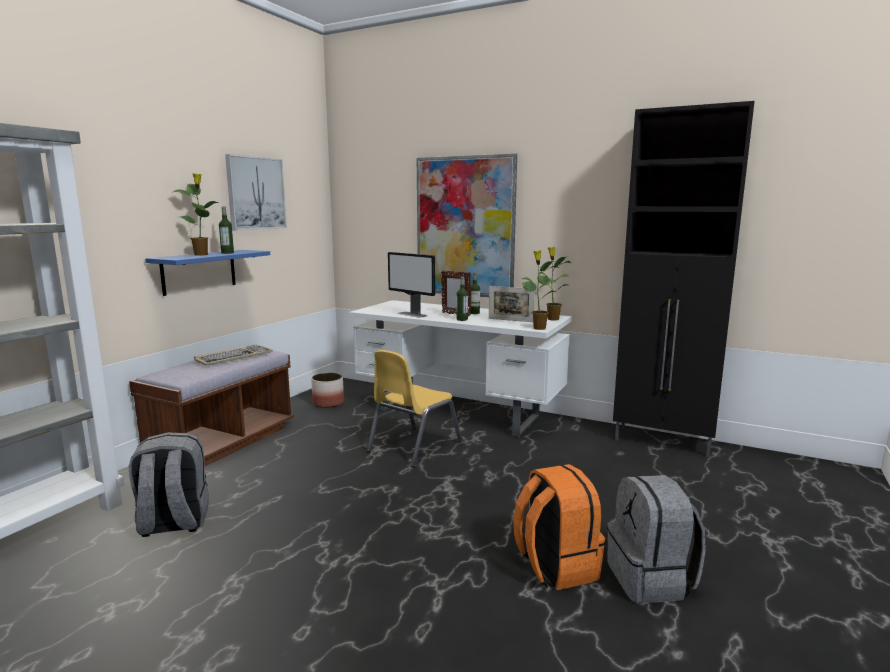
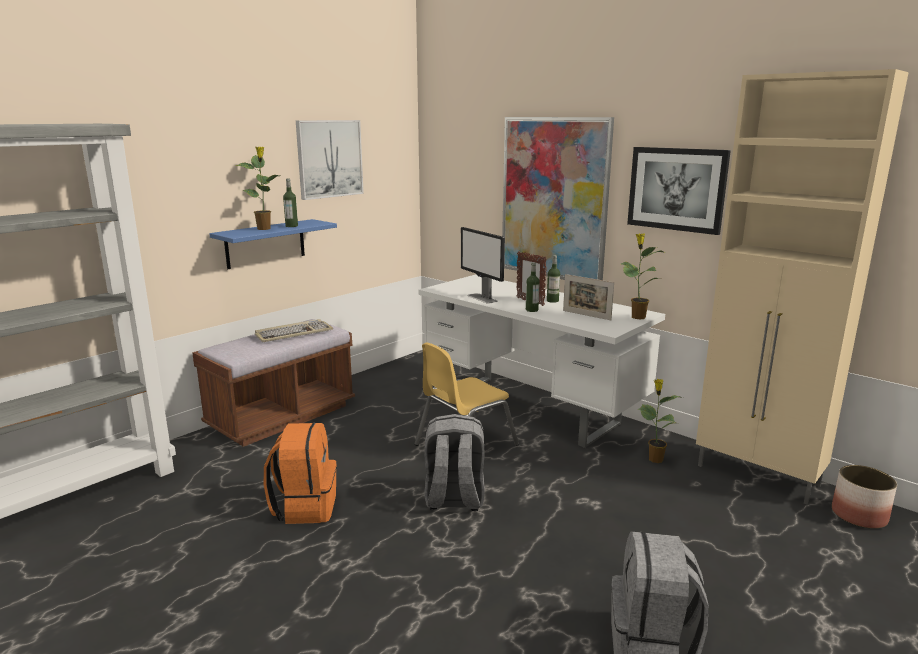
camera: 15 degrees right, 5 degrees up
grey backpack [128,432,209,537] -> grey backpack moved to [424,414,485,511]
planter [311,373,344,408] -> planter moved to [832,465,897,529]
orange backpack [513,464,605,590] -> orange backpack moved to [264,423,337,524]
potted plant [522,250,559,330] -> potted plant moved to [638,379,683,463]
black cabinet [613,101,755,457] -> beige cabinet [696,69,909,505]
none -> picture [627,147,731,235]

